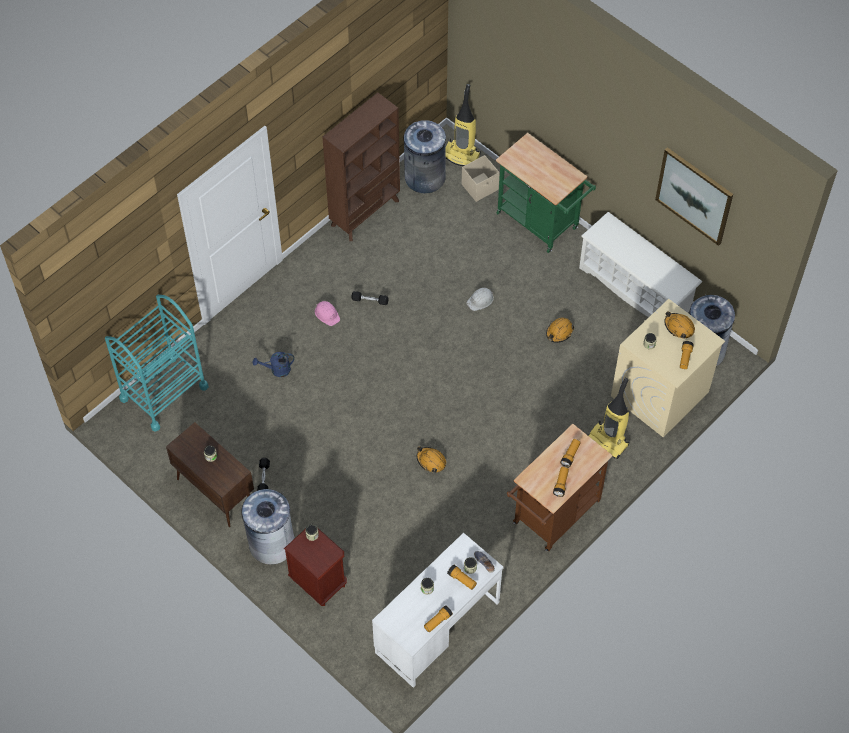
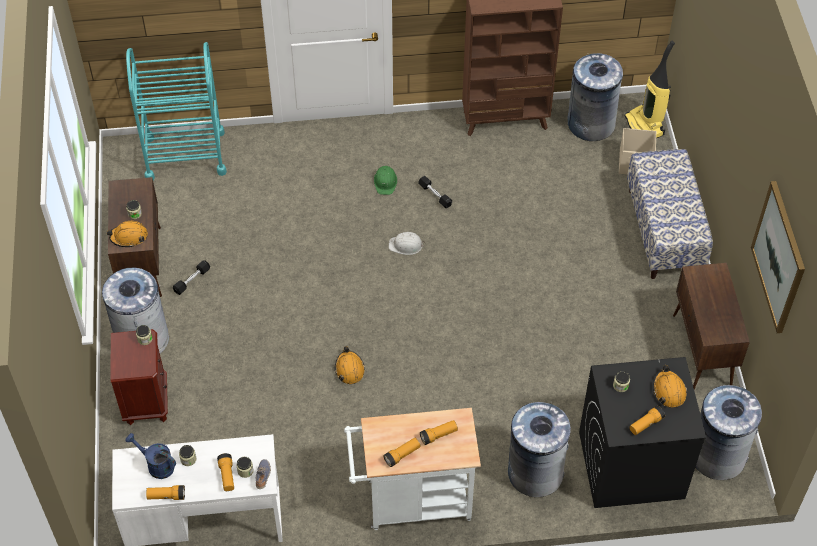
camera: 40 degrees right, 5 degrees down
blue watering can [253,352,294,377] -> blue watering can moved to [125,433,176,479]
pink hard hat [315,301,340,326] -> green hard hat [374,166,397,195]
white hard hat [466,288,493,311] -> white hard hat moved to [389,232,425,255]
green cart [496,133,596,253] -> bench [627,149,713,279]
brown cart [507,424,613,551] -> white cart [344,408,481,530]
orange hard hat [546,318,574,343] -> orange hard hat moved to [107,221,148,248]
white shoe rack [579,212,702,317] -> brown cabinet [673,263,750,389]
vacuum cleaner [588,378,630,459] -> grey trash can [508,402,571,497]
beige washing machine [611,299,725,437] -> black washing machine [579,357,706,508]

